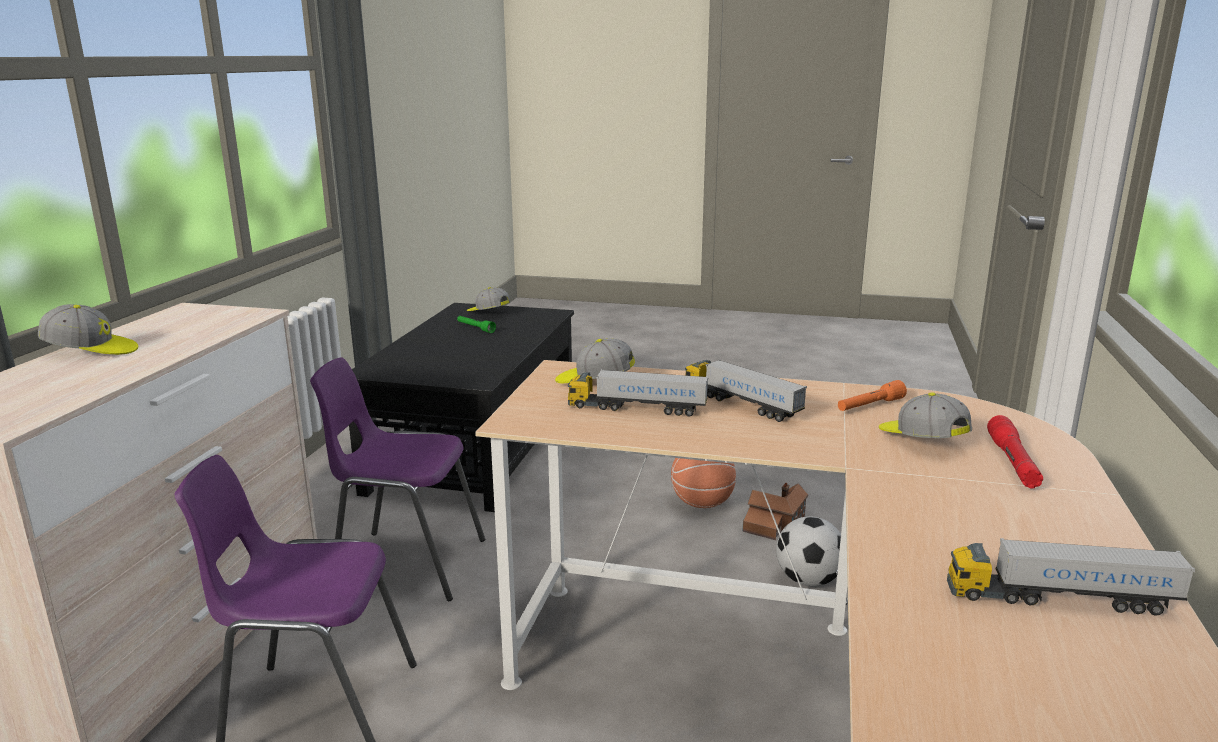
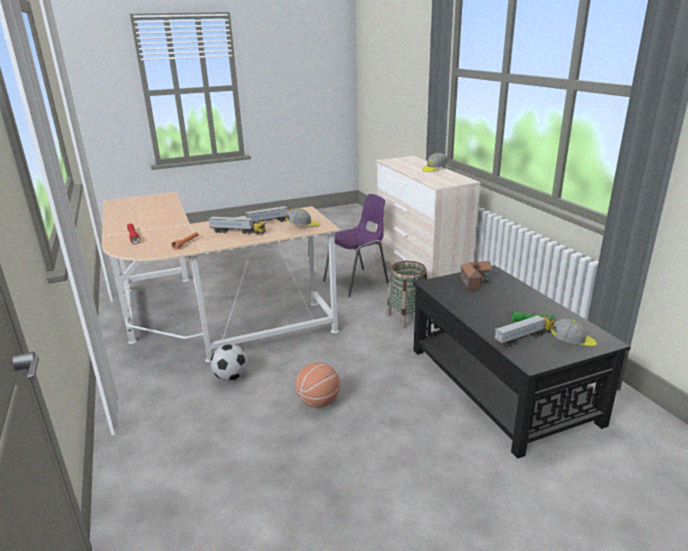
camera: 145 degrees right, 5 degrees up
purple chair [310,357,485,601] -> basket [387,261,428,328]
toy house [742,483,808,540] -> toy house moved to [460,261,492,290]
cap [879,393,972,438] -> none
toy truck [947,538,1195,616] -> toy truck moved to [494,315,556,348]

